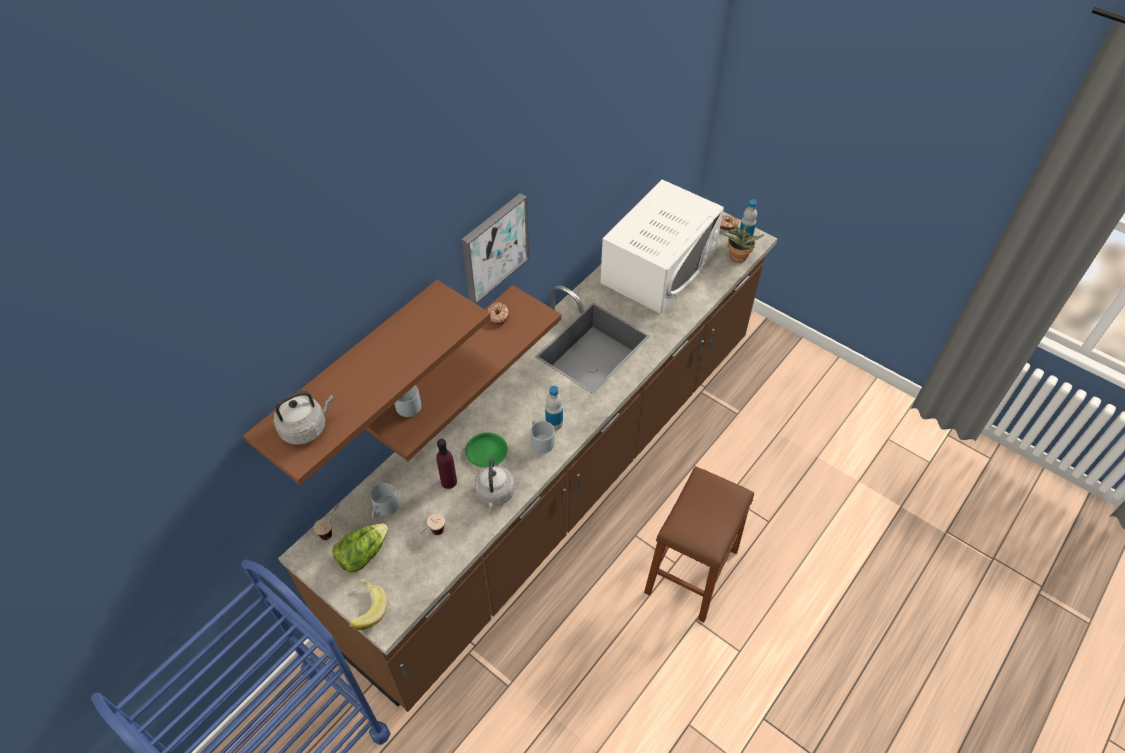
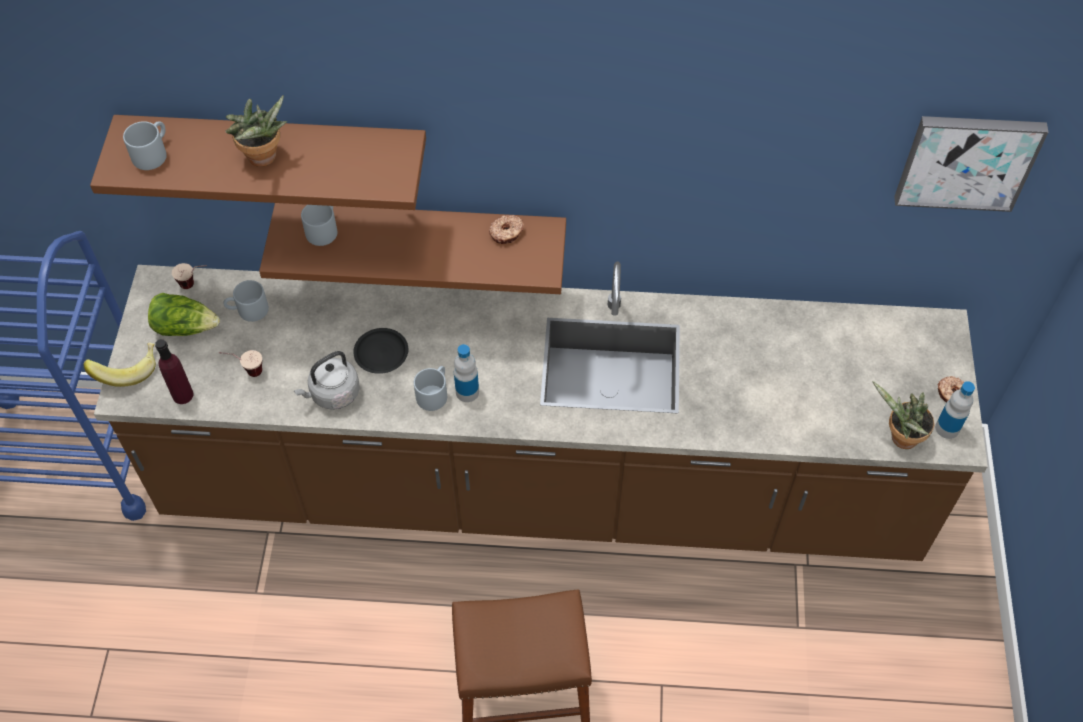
camera: 55 degrees right, 5 degrees up
grey kettle [274,390,334,445] -> grey mug [123,121,167,170]
purple bottle [436,439,457,489] -> purple bottle moved to [155,339,193,404]
picture [462,193,529,304] -> picture moved to [894,116,1048,212]
green plate [466,432,508,468] -> black plate [353,328,408,374]
white microwave [600,179,724,313] -> none
none -> potted plant [225,95,287,167]

